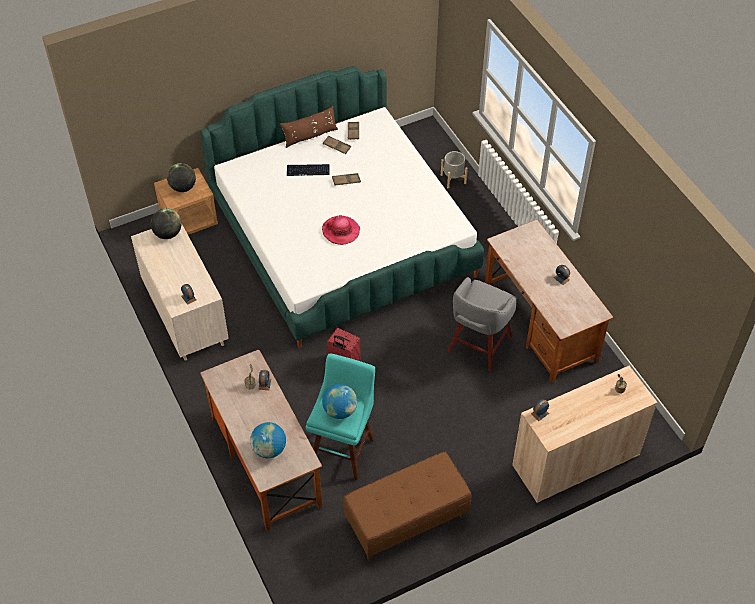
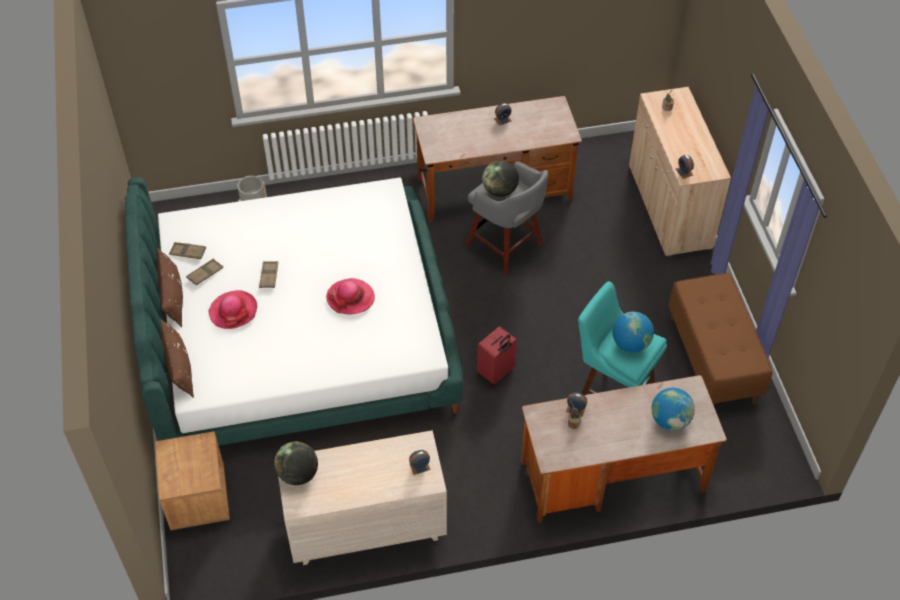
camera: 75 degrees left, 0 degrees up
globe [167,163,196,192] -> globe moved to [482,161,519,197]
keyboard [287,164,329,176] -> hat [209,290,257,329]
none -> brown pillow [160,319,194,398]

